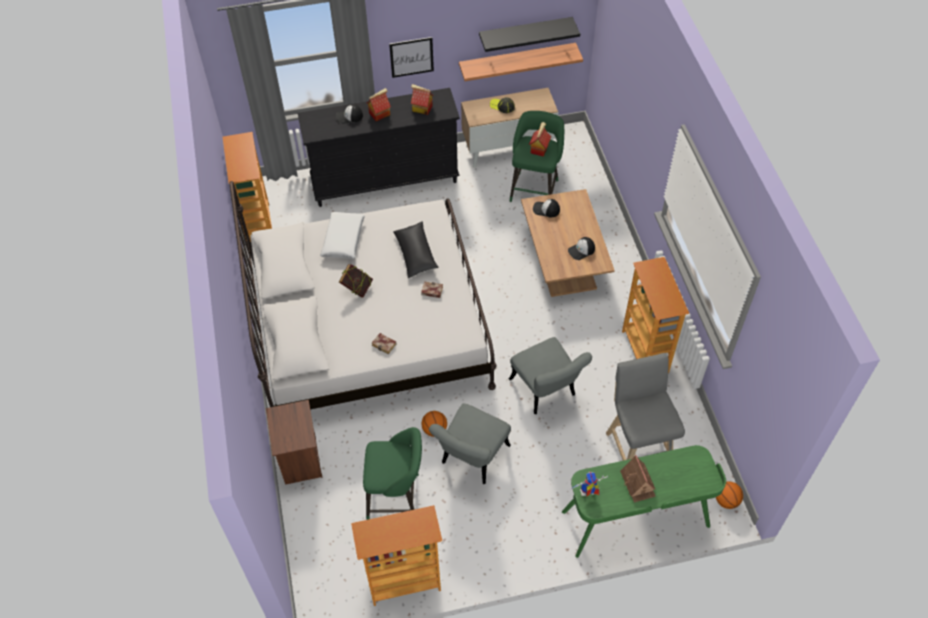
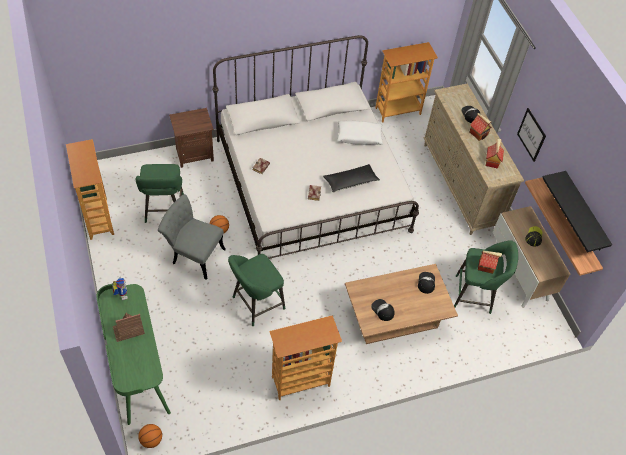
camera: 80 degrees right, 0 degrees up
black dresser [298,88,460,207] -> beige dresser [423,83,524,235]
book [339,264,373,297] -> none
grey chair [509,337,592,414] -> green stool [228,254,285,326]
grey stool [606,353,685,461] -> none

